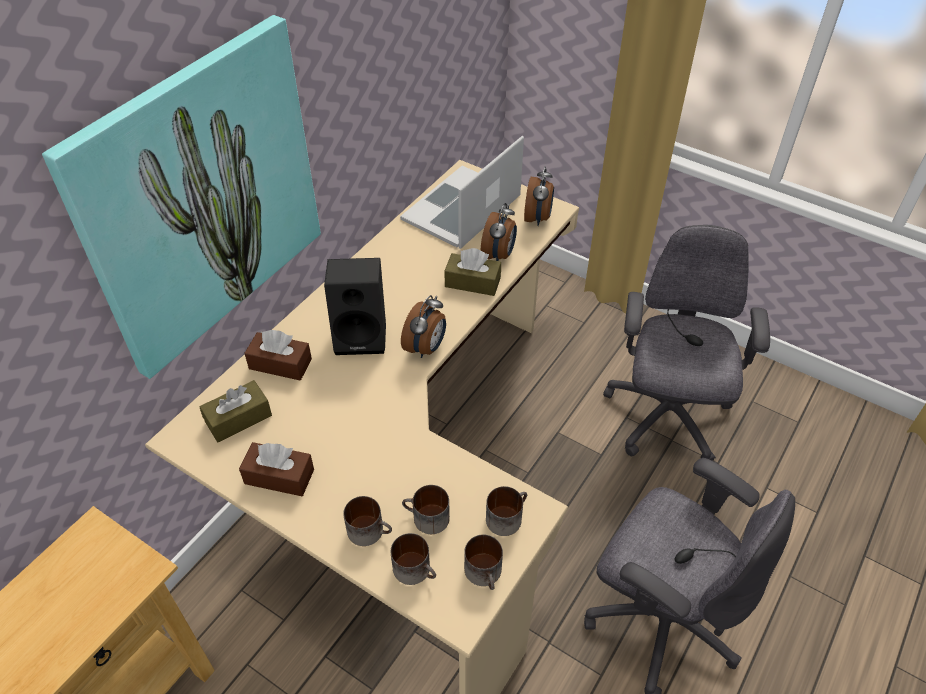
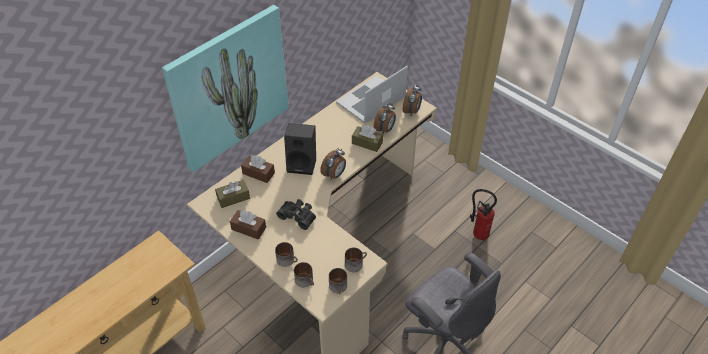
camera: 10 degrees right, 0 degrees up
mug [402,485,450,534] -> none
grey office chair [603,225,770,461] -> fire extinguisher [470,189,497,240]
none -> black binoculars [276,199,316,230]

